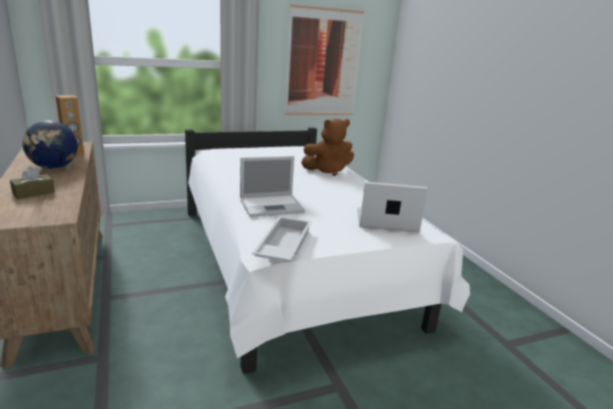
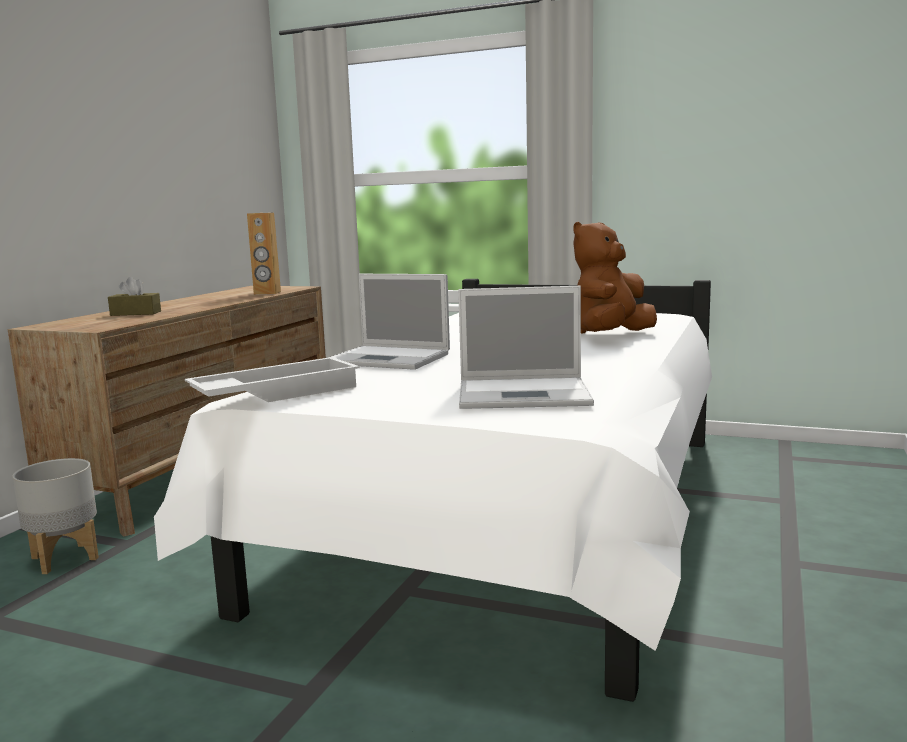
camera: 45 degrees right, 10 degrees down
globe [23,121,78,169] -> none
picture [285,4,364,115] -> none
brown plush toy [301,119,354,176] -> brown plush toy turned 105 degrees clockwise [573,221,657,333]
laptop [357,182,428,233] -> laptop turned 135 degrees clockwise [458,286,594,409]
none -> grey planter [12,458,99,574]

